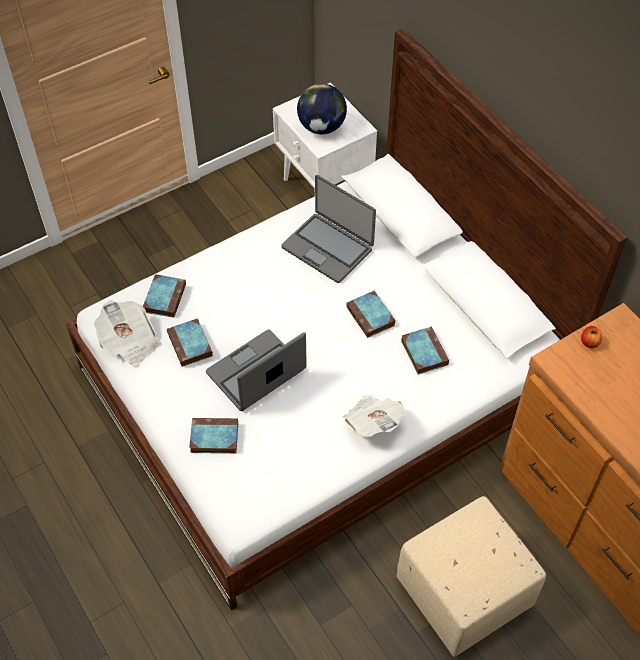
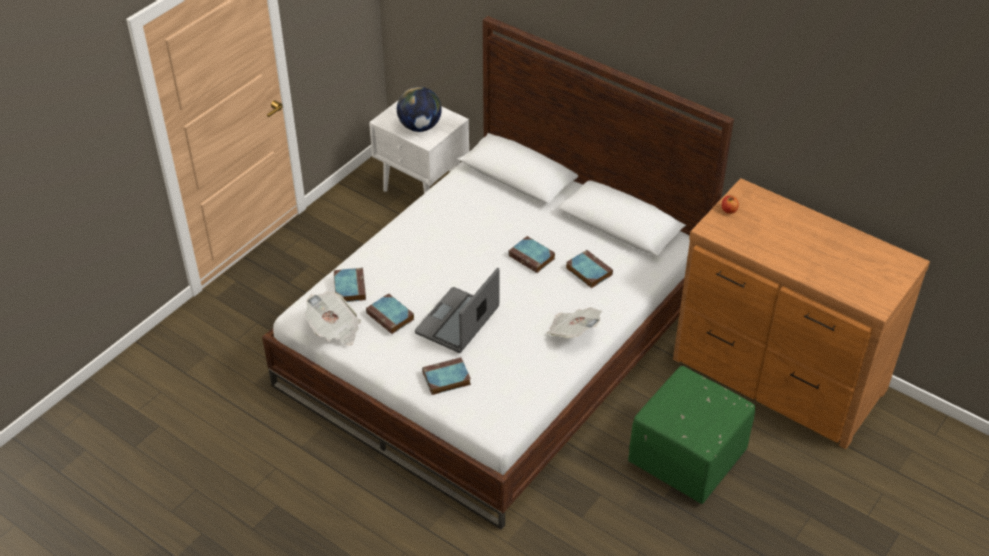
camera: 20 degrees left, 10 degrees down
laptop [281,175,376,283] -> none
beige ottoman [397,496,546,657] -> green ottoman [628,366,755,504]

